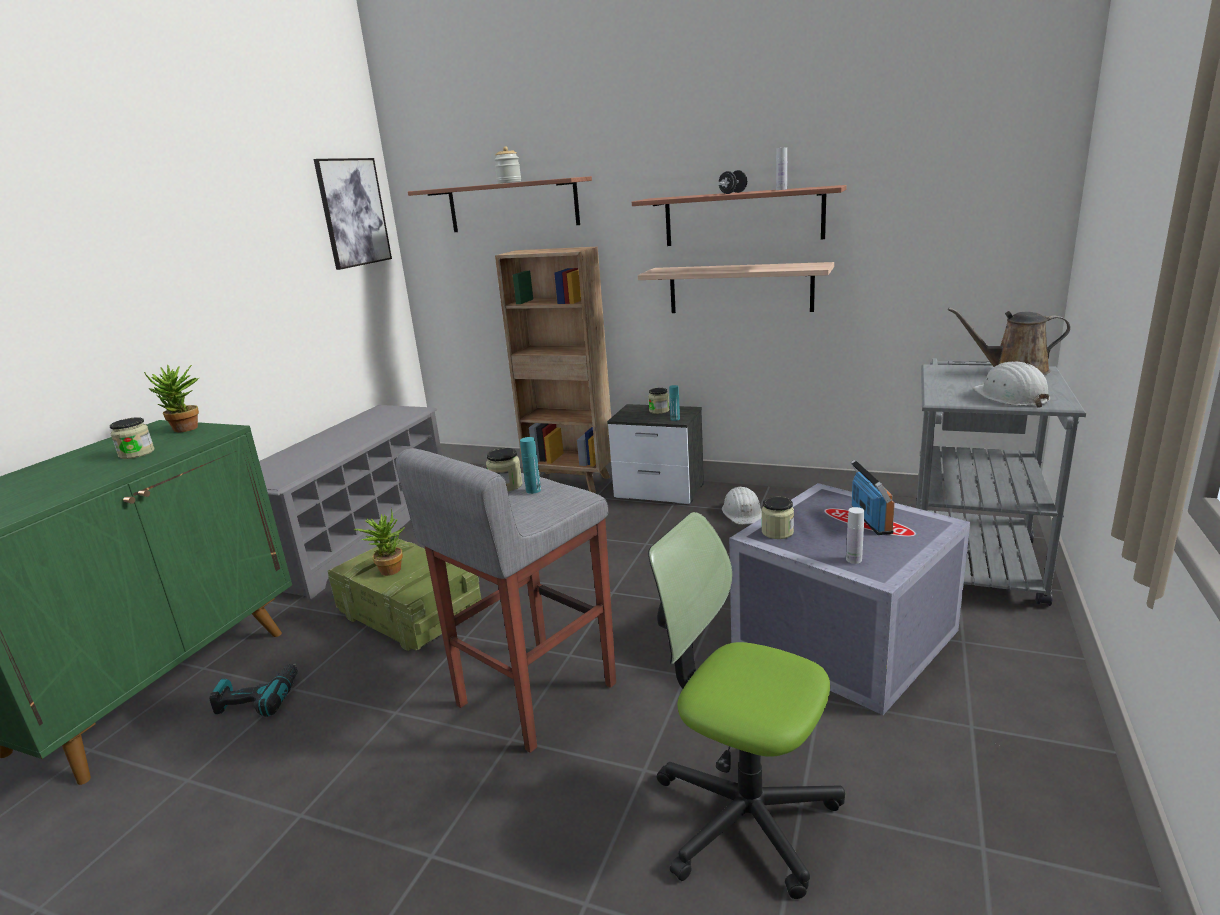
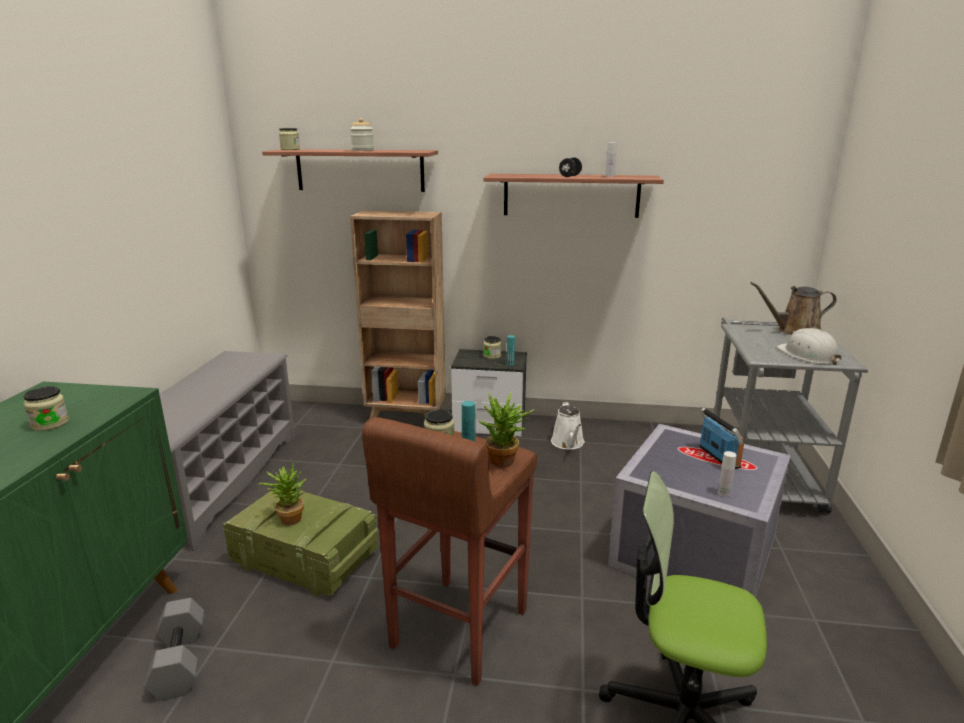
camera: 15 degrees left, 0 degrees up
potted plant [144,365,199,433] -> potted plant moved to [479,392,536,467]
power drill [210,664,298,717] -> grey dumbbell [144,598,204,701]
picture [314,158,392,270] -> none
grey stool [395,448,616,753] -> brown stool [362,417,537,686]
shelf [638,262,834,313] -> none
white hard hat [722,487,762,525] -> white watering can [551,402,584,450]
jar [762,497,794,539] -> jar moved to [279,128,300,150]

